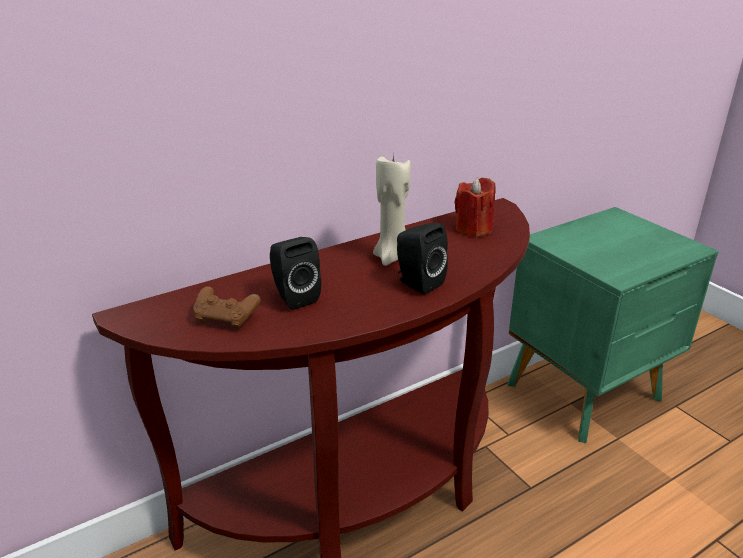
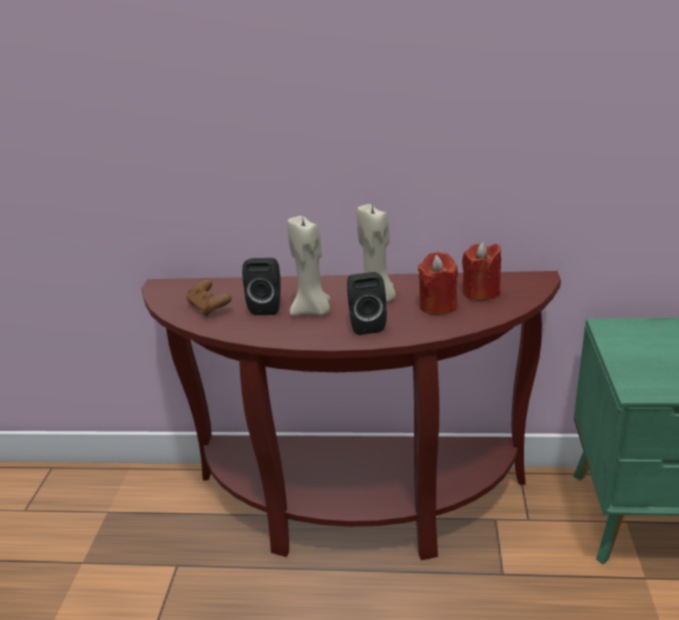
camera: 40 degrees right, 0 degrees up
none -> beige candle [287,214,330,316]
none -> red candle [418,252,458,315]

